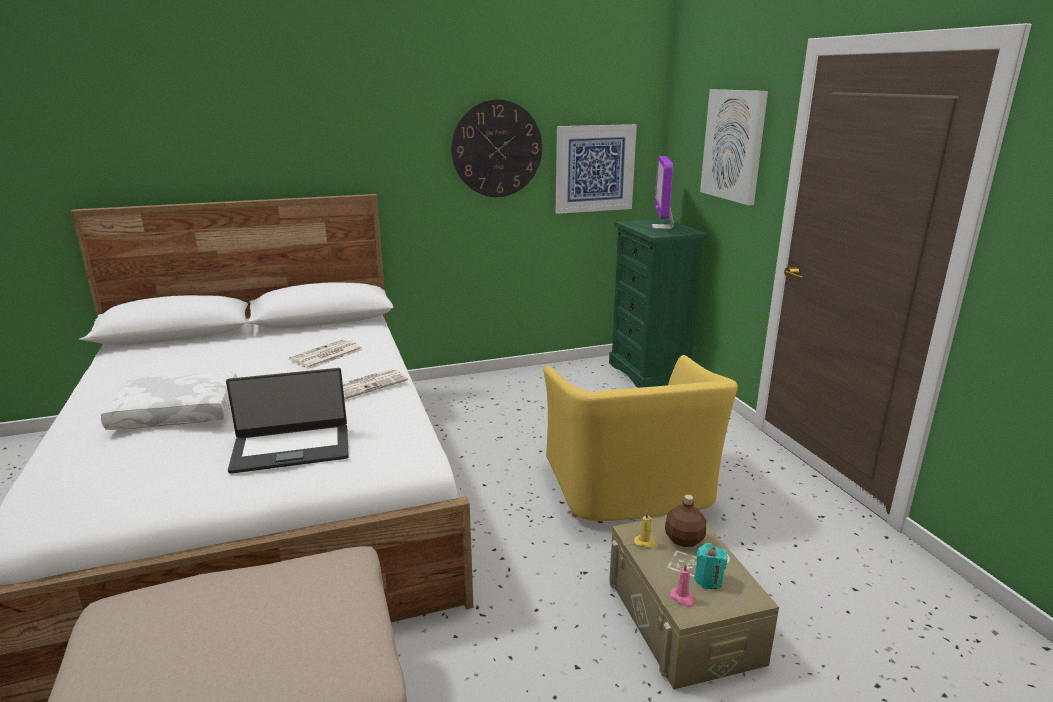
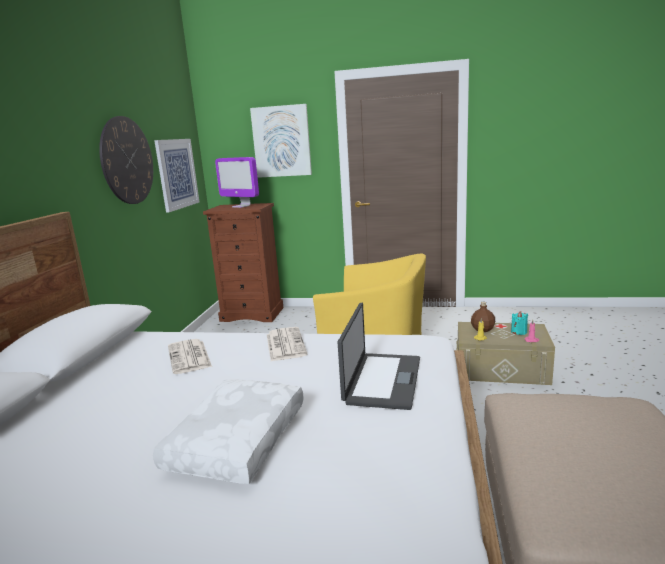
camera: 60 degrees left, 5 degrees down
green dresser [609,219,708,388] -> brown dresser [203,203,283,322]

